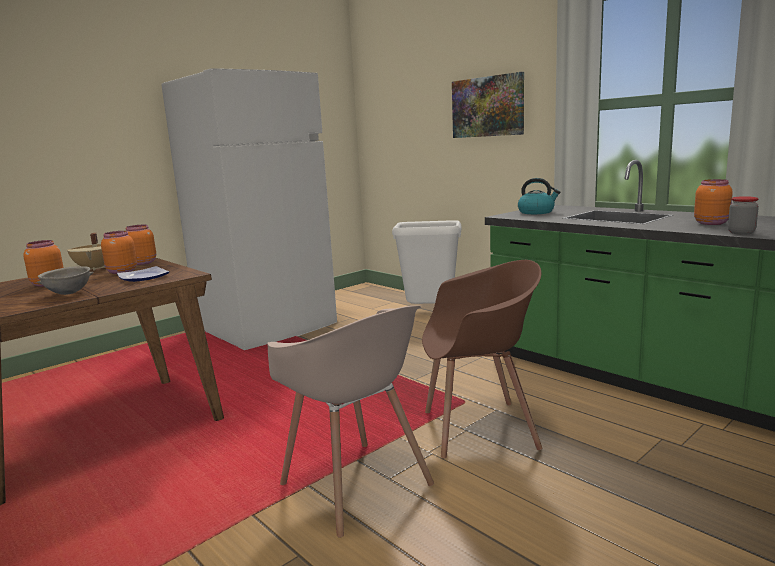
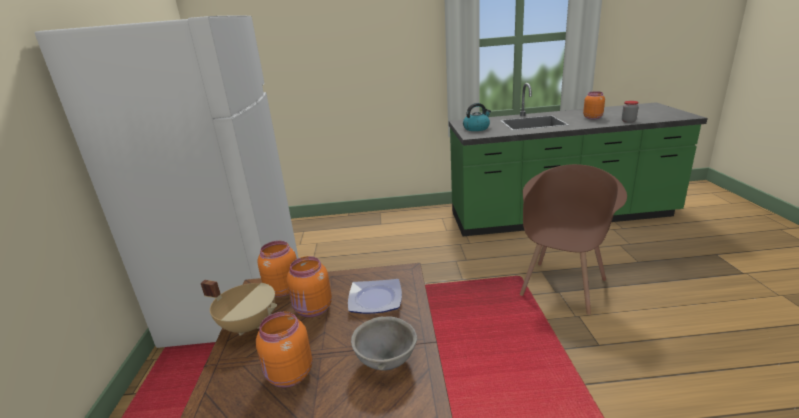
camera: 50 degrees left, 10 degrees up
beige chair [267,306,434,538] -> none
white trash can [392,220,462,304] -> none
picture [452,72,524,138] -> none

